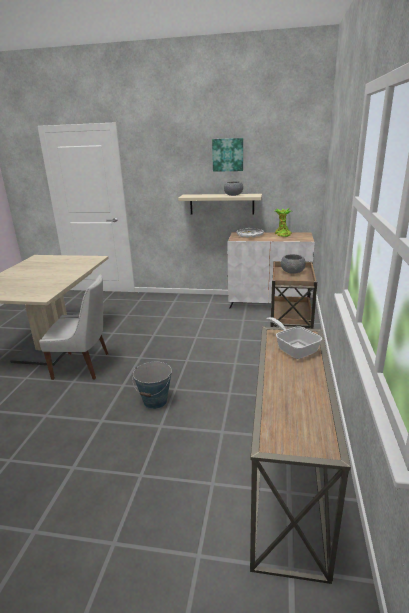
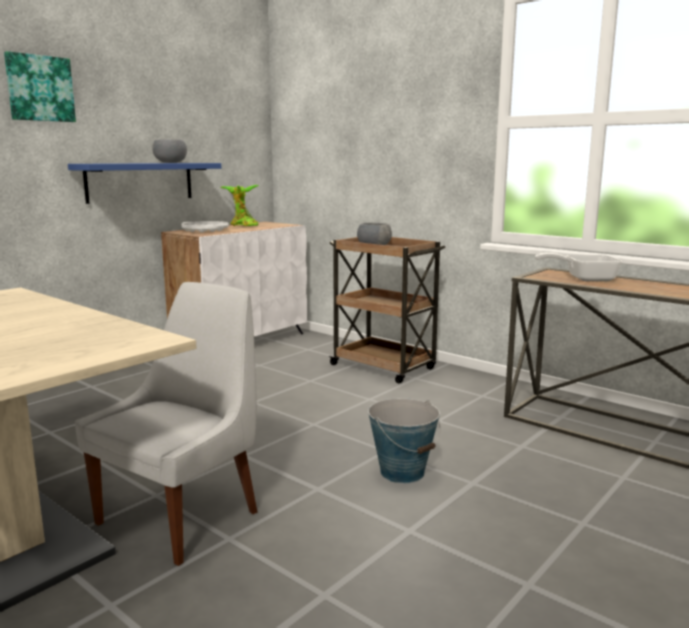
camera: 60 degrees left, 10 degrees down
beige shelf [178,194,262,215] -> blue shelf [68,163,221,204]
picture [212,138,243,172] -> picture moved to [4,51,76,122]

